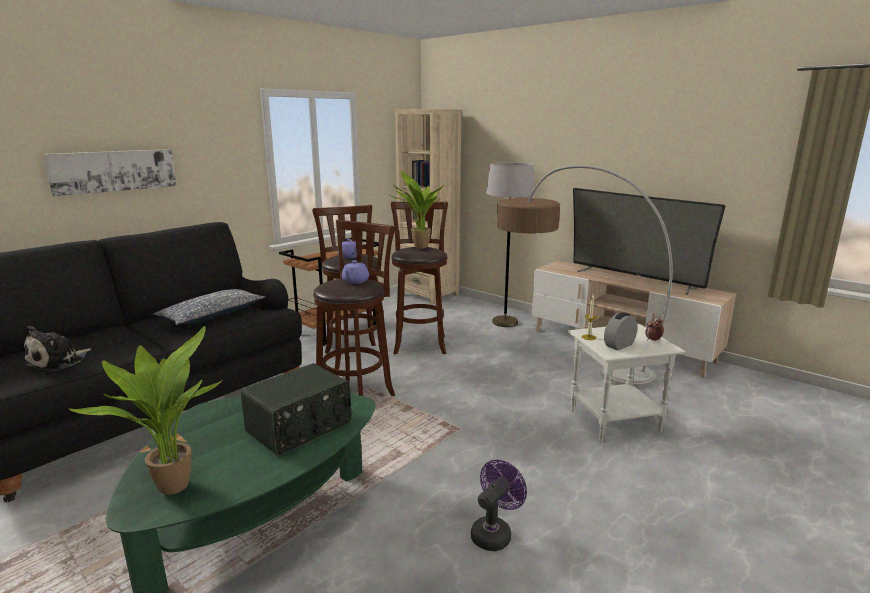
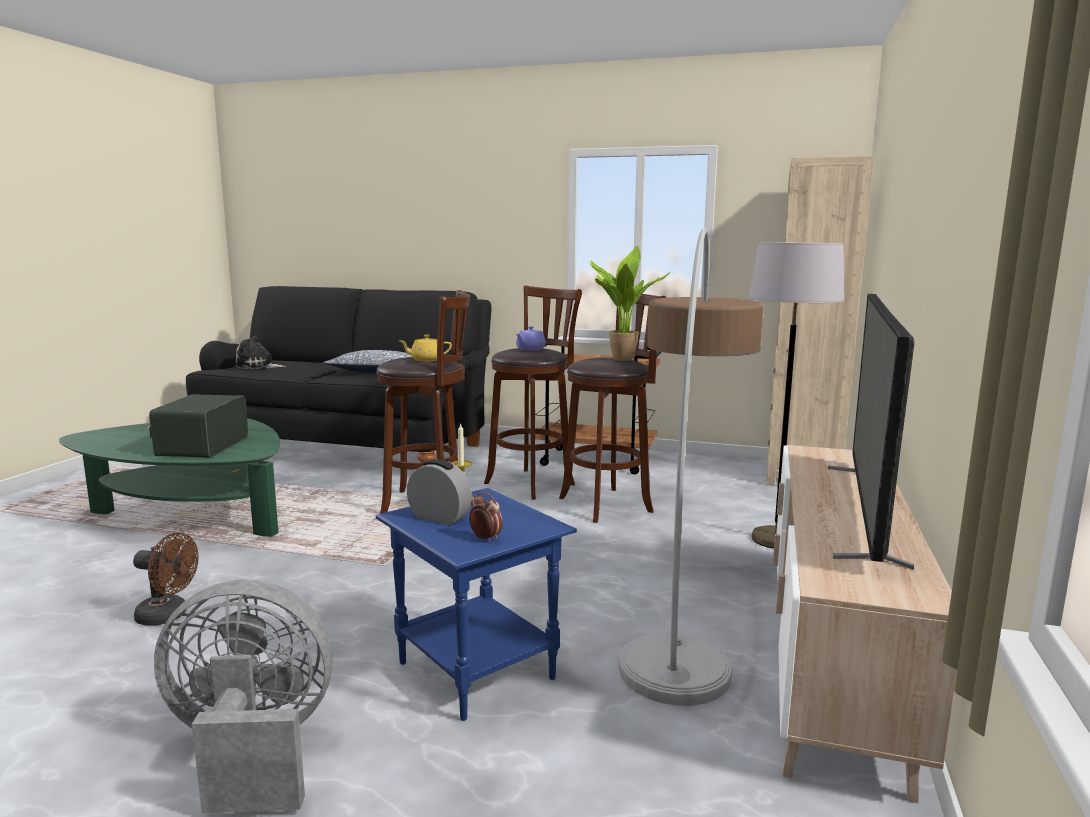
camera: 65 degrees right, 5 degrees down
picture [43,149,177,197] -> none
potted plant [69,326,221,495] -> none
radio [241,363,352,456] -> radio turned 75 degrees clockwise [149,394,248,458]
purple teapot [342,260,369,284] -> yellow teapot [400,334,452,362]
purple fan [471,460,527,551] -> brown fan [133,532,199,626]
white side table [568,324,686,442] -> blue side table [376,488,577,721]
none -> grey fan [154,579,333,813]

